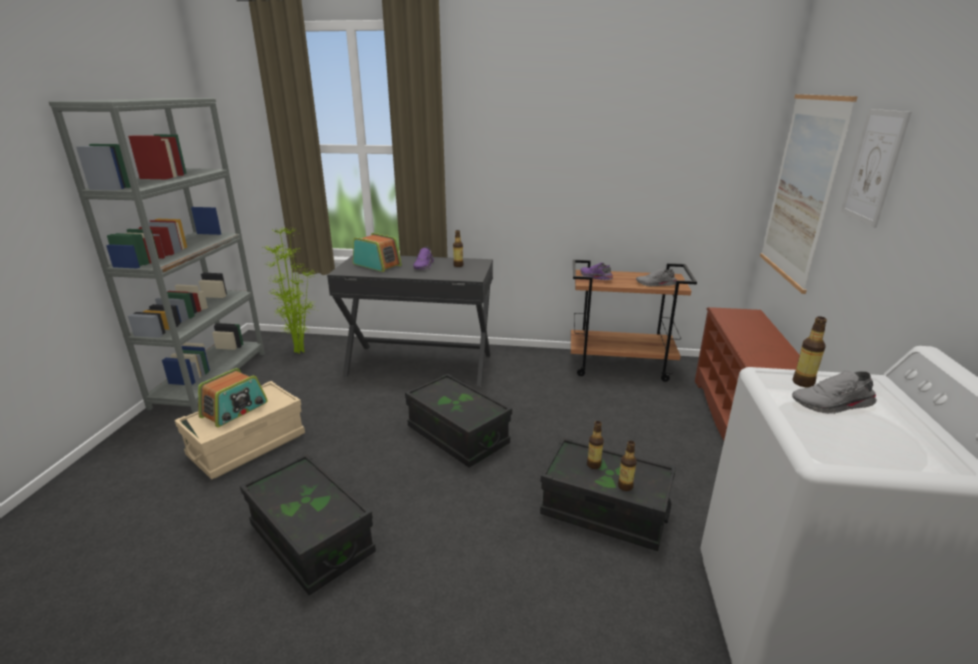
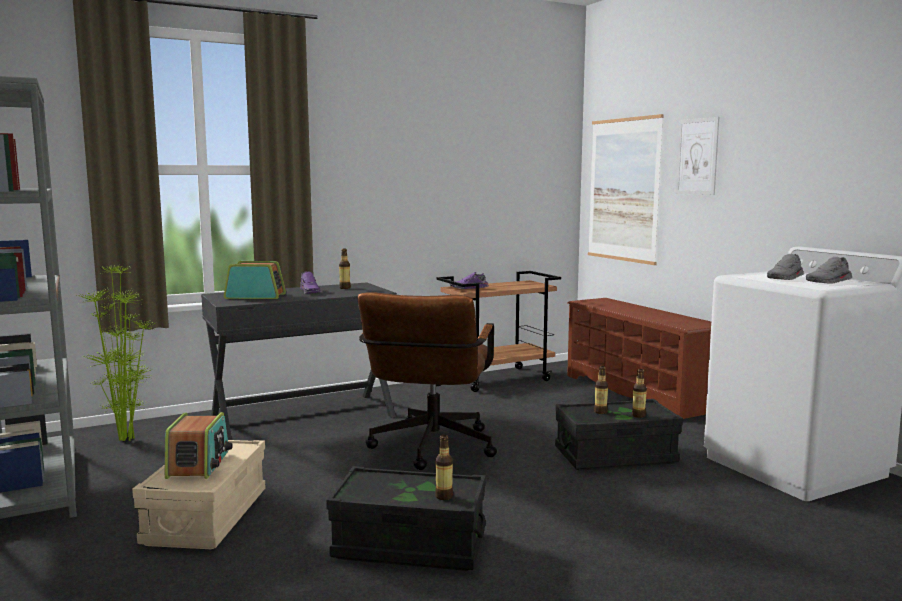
camera: 35 degrees left, 15 degrees down
black storage box [405,374,512,467] -> brown office chair [358,292,497,470]
grey shoe [636,268,677,287] -> grey shoe moved to [806,257,852,284]
bottle [793,316,827,387] -> bottle moved to [435,435,453,500]

